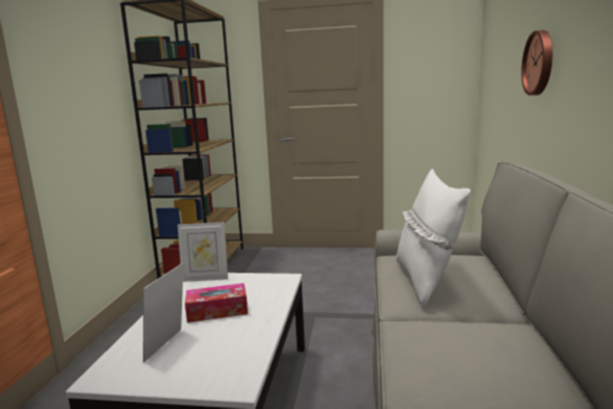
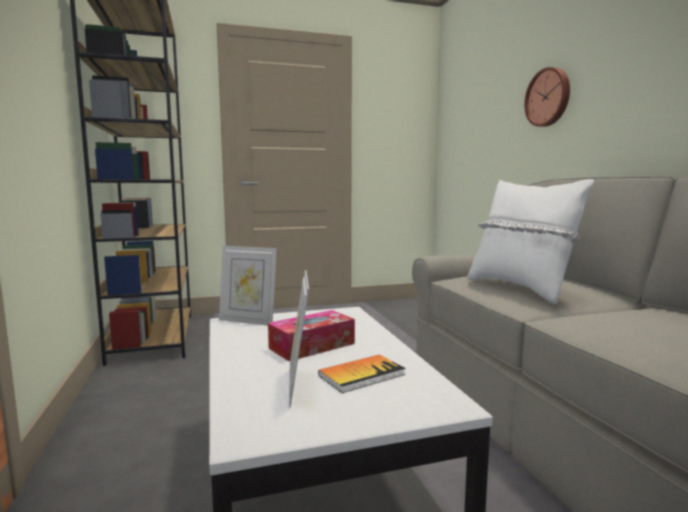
camera: 25 degrees left, 5 degrees down
picture frame [178,222,228,282] -> picture frame turned 45 degrees clockwise [219,246,277,325]
none -> book [318,354,405,393]

